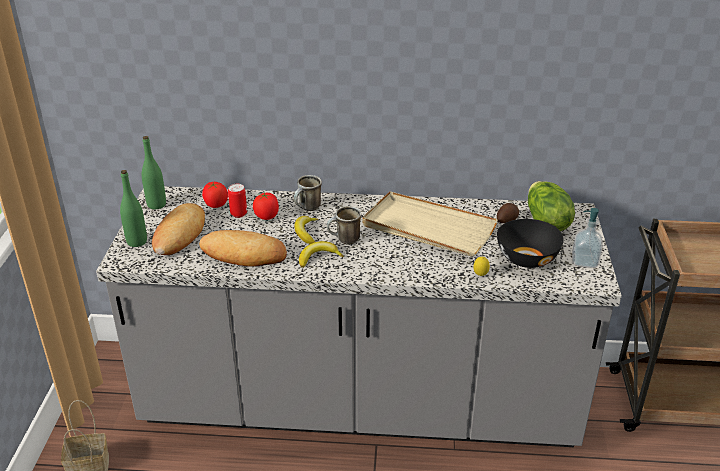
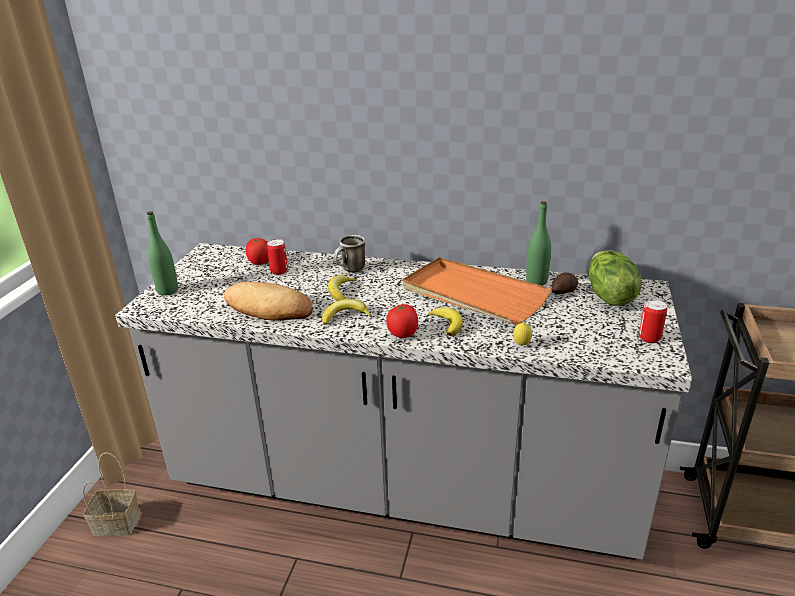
camera: 10 degrees right, 5 degrees down
green bottle [142,136,166,209] -> green bottle moved to [526,201,551,286]
bread [152,203,205,255] -> none
tomato [253,192,279,220] -> tomato moved to [386,303,418,338]
mug [327,206,361,245] -> none
beige tray [362,191,498,257] -> orange tray [402,257,551,325]
black bowl [497,219,563,268] -> none
soap dispenser [572,208,602,268] -> can [639,300,667,343]
none -> banana [428,307,463,336]

